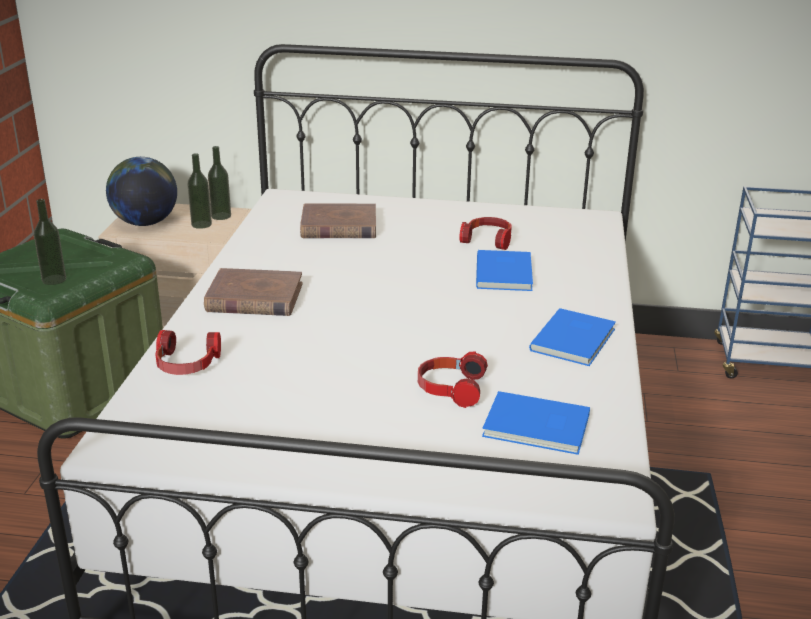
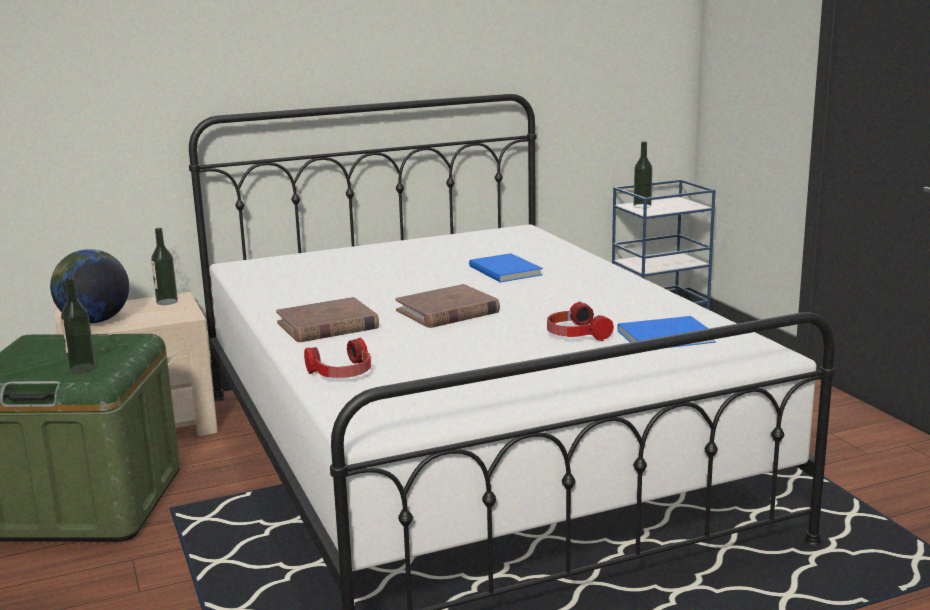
camera: 30 degrees left, 10 degrees down
bottle [187,153,212,229] -> bottle moved to [634,142,652,208]
brown book [300,203,376,238] -> brown book moved to [396,284,500,328]
headphones [459,217,512,250] -> none
blue book [529,308,616,366] -> none

